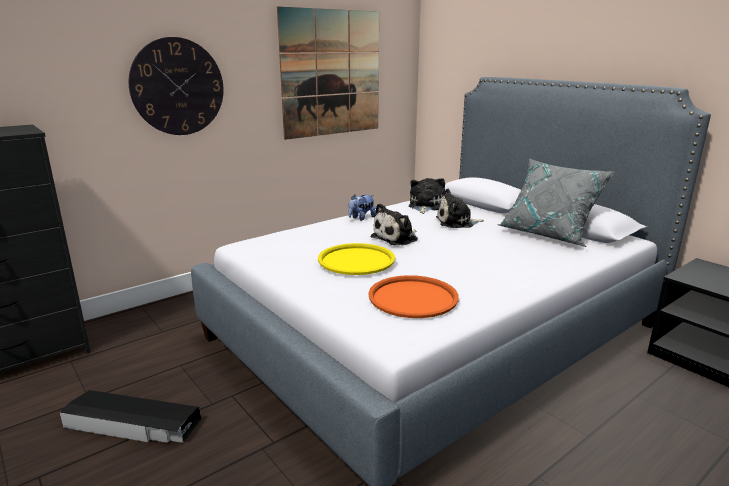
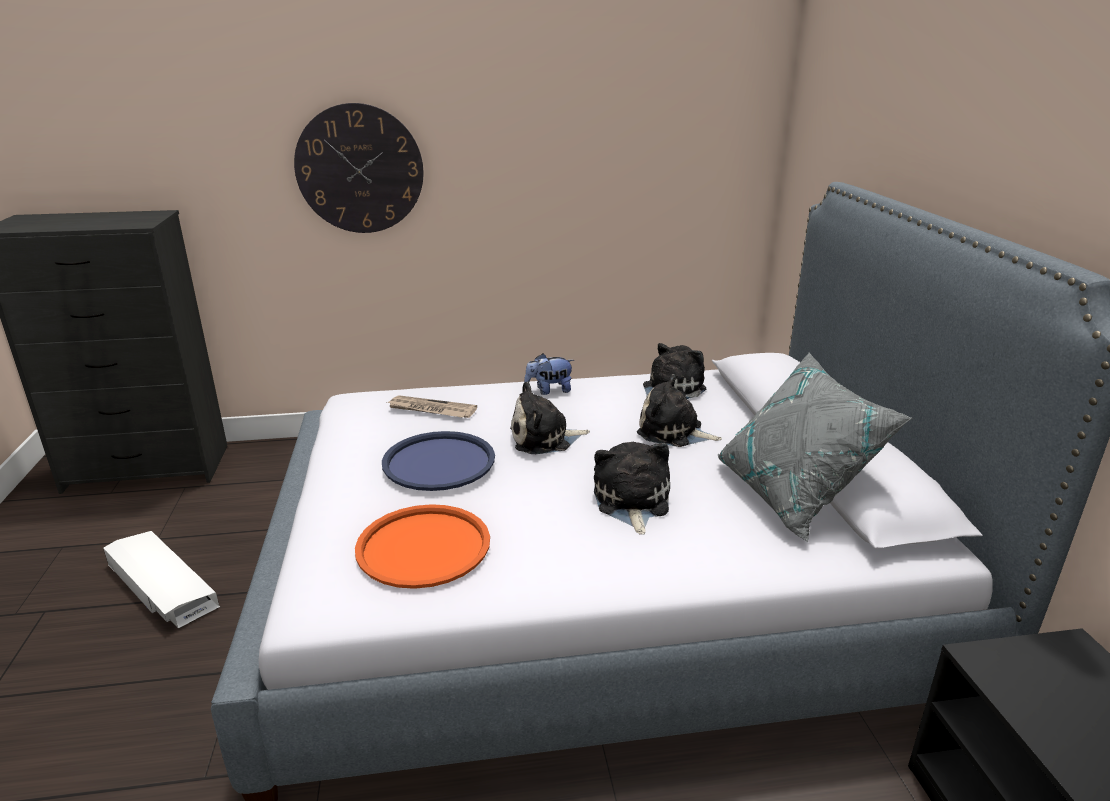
camera: 30 degrees right, 5 degrees up
black storage box [59,390,201,443] -> white storage box [103,531,220,629]
picture [277,6,379,140] -> none
yellow tray [318,243,395,275] -> blue tray [382,431,495,491]
none -> newspaper [387,395,477,418]
none -> plush toy [594,442,670,535]

